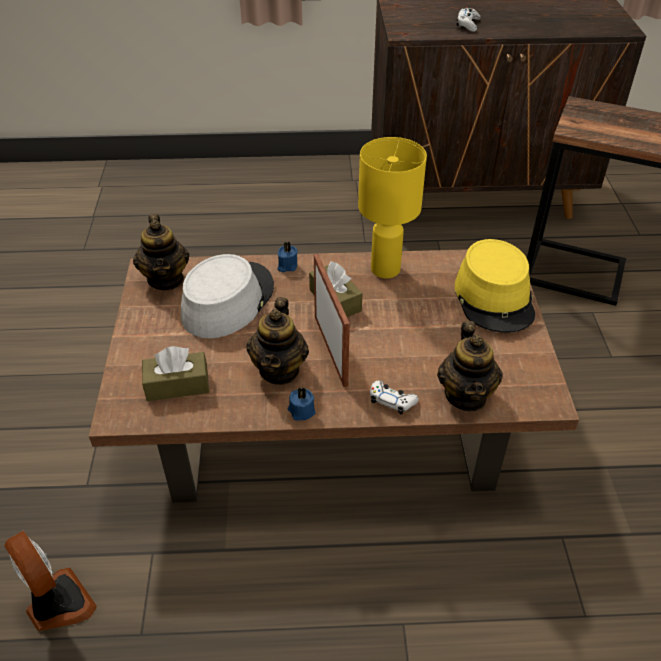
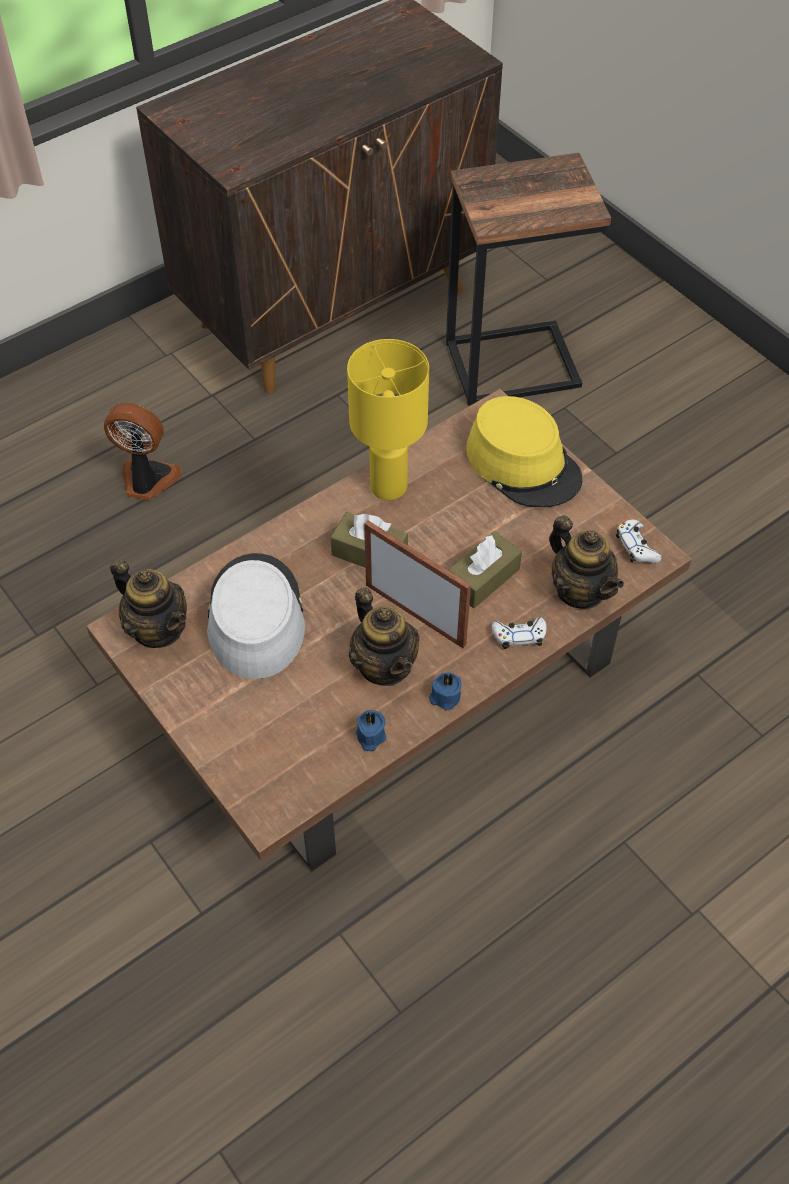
camera: 35 degrees left, 10 degrees up
fan [4,531,97,631] -> fan moved to [104,403,182,500]
brown tissue box [142,346,209,401] -> brown tissue box moved to [448,531,522,608]
blue candle [277,242,298,272] -> blue candle moved to [356,710,386,751]
white game controller [456,7,481,32] -> white game controller moved to [616,519,661,563]

